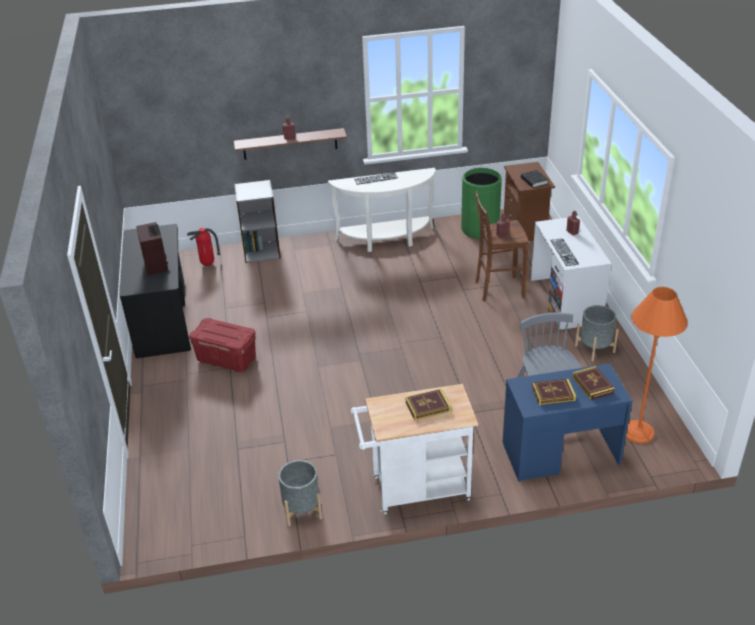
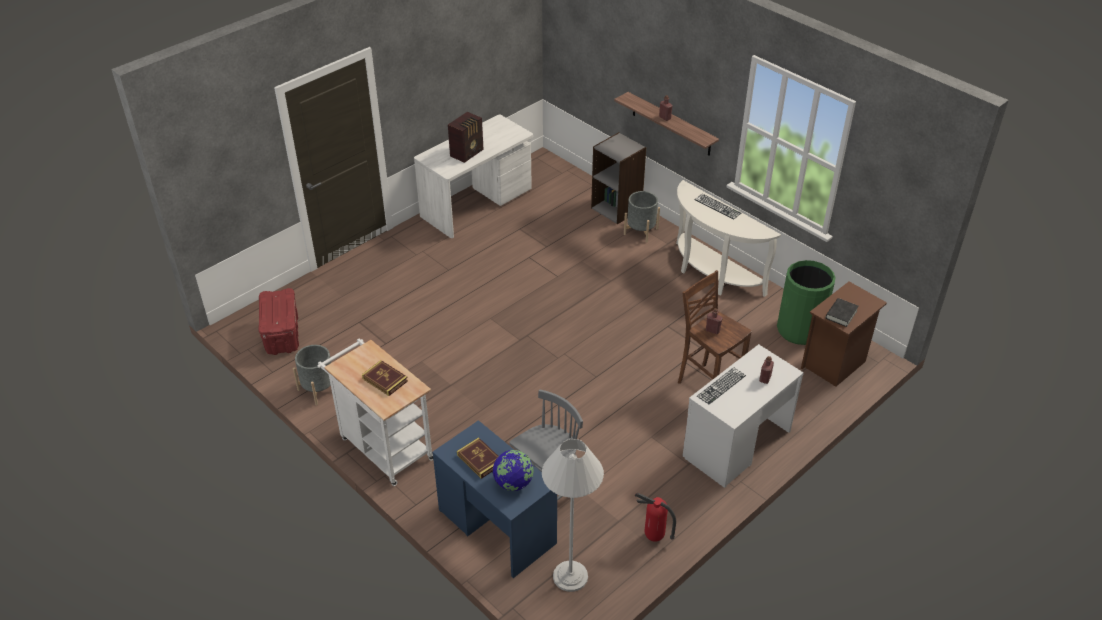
camera: 55 degrees right, 5 degrees up
black desk [120,224,191,358] -> white desk [414,114,533,238]
fire extinguisher [187,228,221,266] -> fire extinguisher moved to [634,493,676,542]
red storage box [189,318,256,372] -> red storage box moved to [258,288,299,355]
book [572,366,615,400] -> globe [493,450,534,491]
grey planter [575,305,619,361] -> grey planter moved to [624,191,660,243]
orange floor lamp [626,287,688,444] -> white floor lamp [542,438,604,592]

